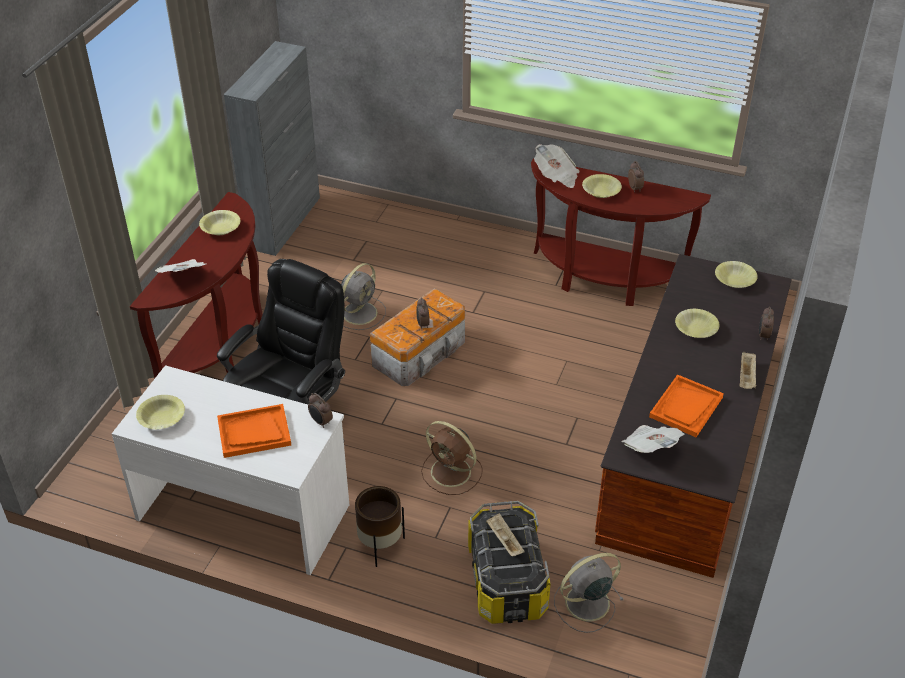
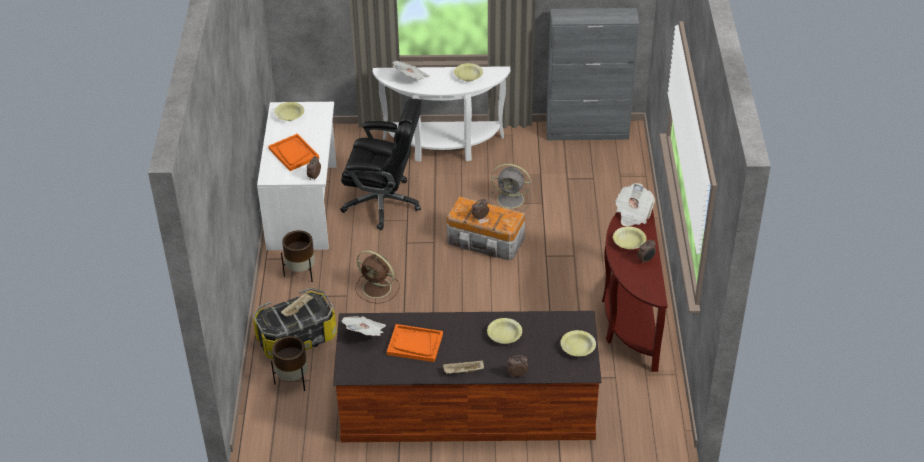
camera: 70 degrees right, 0 degrees up
brown console table [130,192,263,379] -> white console table [373,66,510,162]
brown fan [421,421,482,495] -> brown fan turned 75 degrees counterclockwise [355,251,400,304]
grey fan [554,553,624,633] -> brown planter [271,336,308,391]

